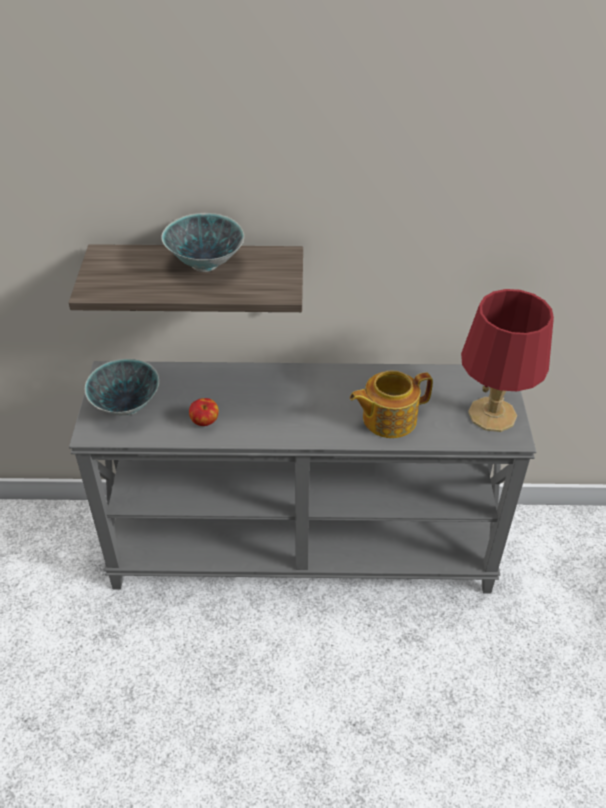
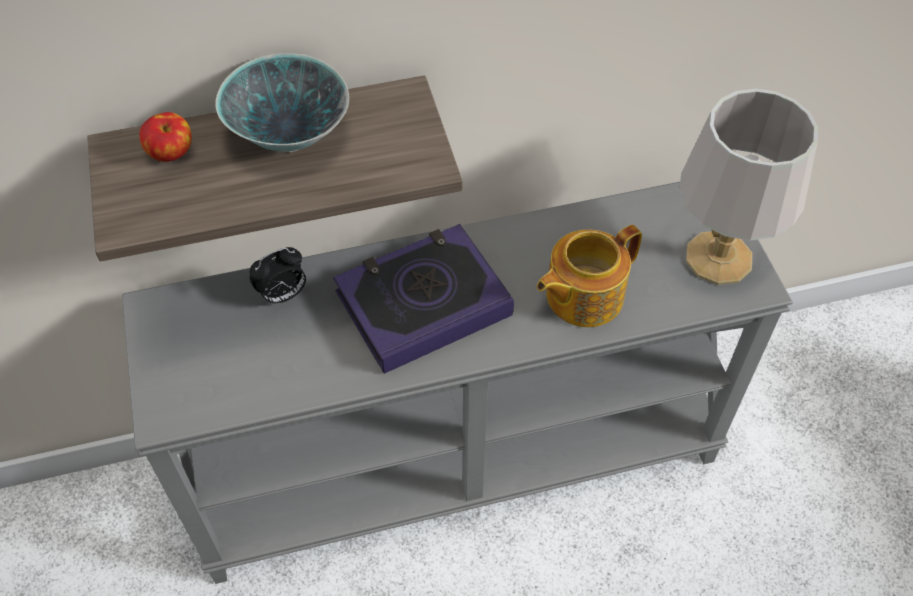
camera: 15 degrees left, 10 degrees up
bowl [85,359,159,415] -> none
apple [189,398,219,426] -> apple moved to [139,112,192,162]
red table lamp [461,289,554,432] -> grey table lamp [679,89,818,285]
none -> alarm clock [250,247,306,305]
none -> book [333,224,514,374]

